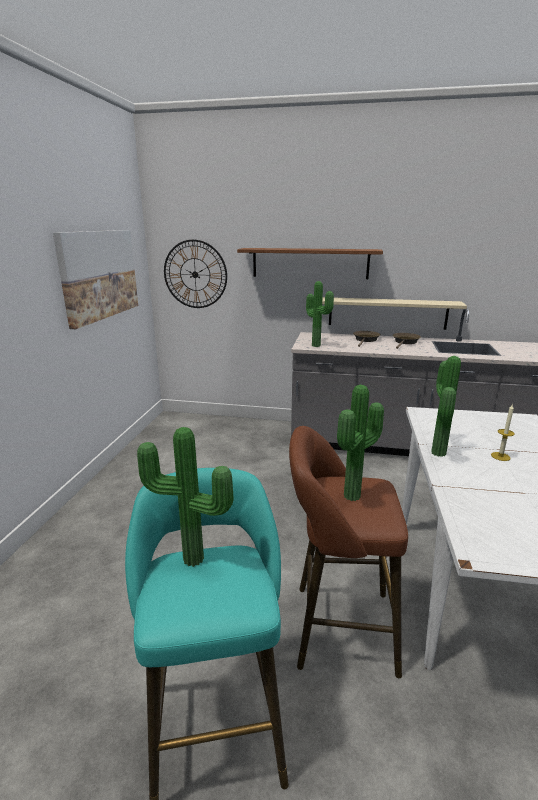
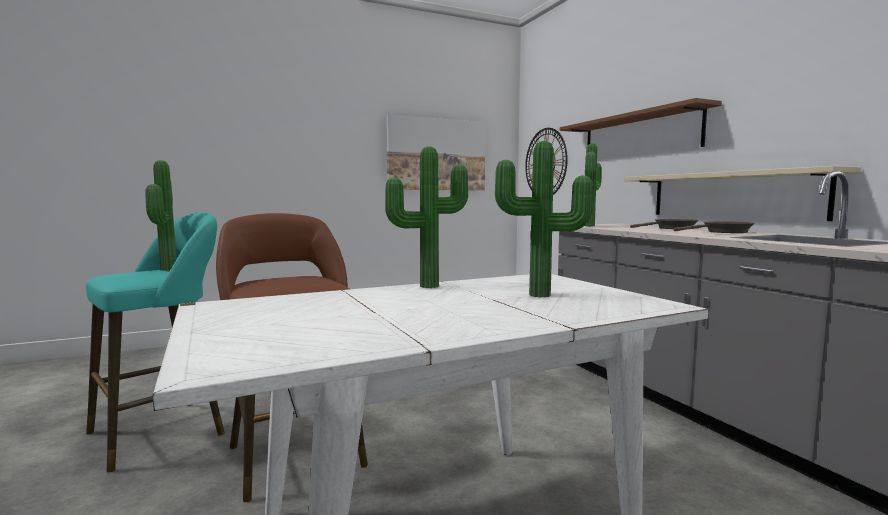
camera: 55 degrees right, 15 degrees down
potted plant [337,385,384,501] -> potted plant moved to [495,141,593,297]
candle [491,404,515,461] -> none

